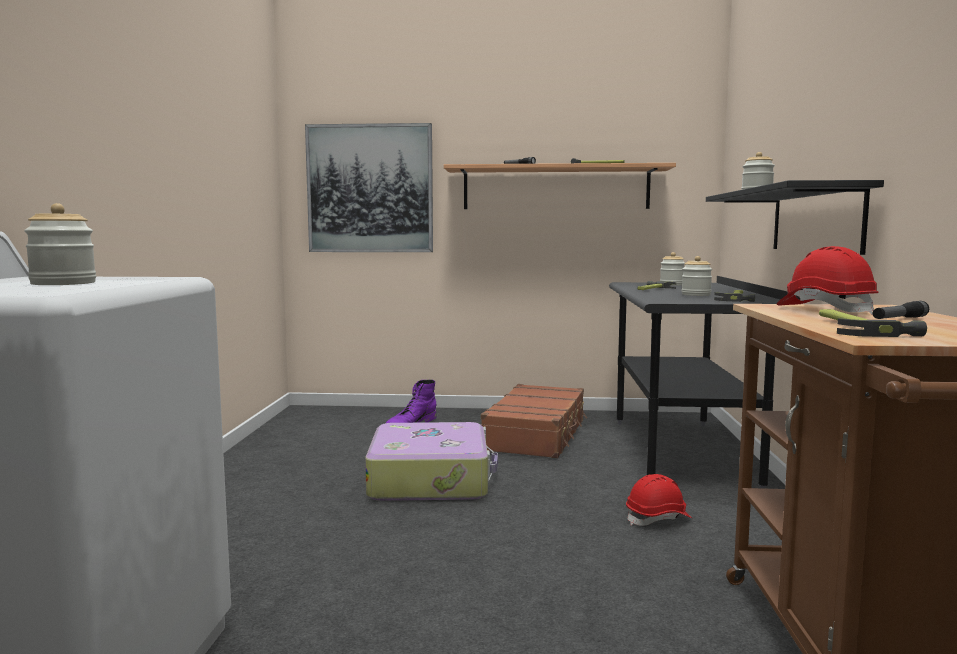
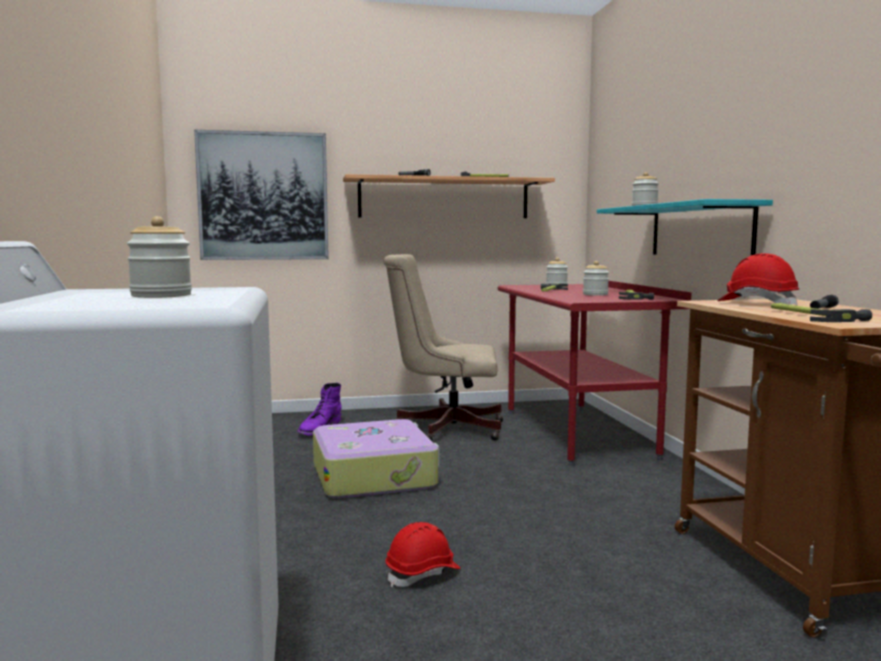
camera: 15 degrees left, 0 degrees up
brown suitcase [481,384,587,458] -> beige office chair [383,254,503,441]
black desk [609,276,788,489] -> red desk [498,281,692,466]
red hard hat [626,474,692,526] -> red hard hat moved to [385,522,461,587]
black shelf [706,180,884,255] -> turquoise shelf [597,199,773,255]

